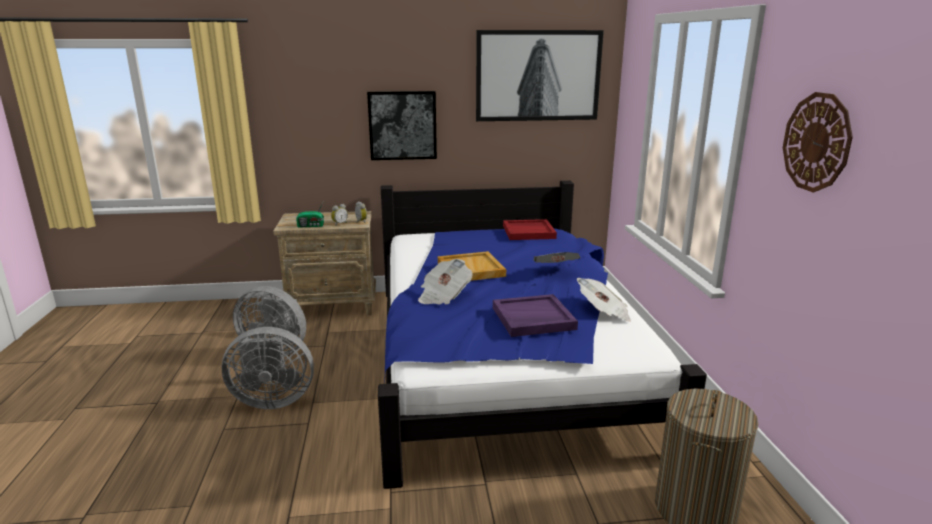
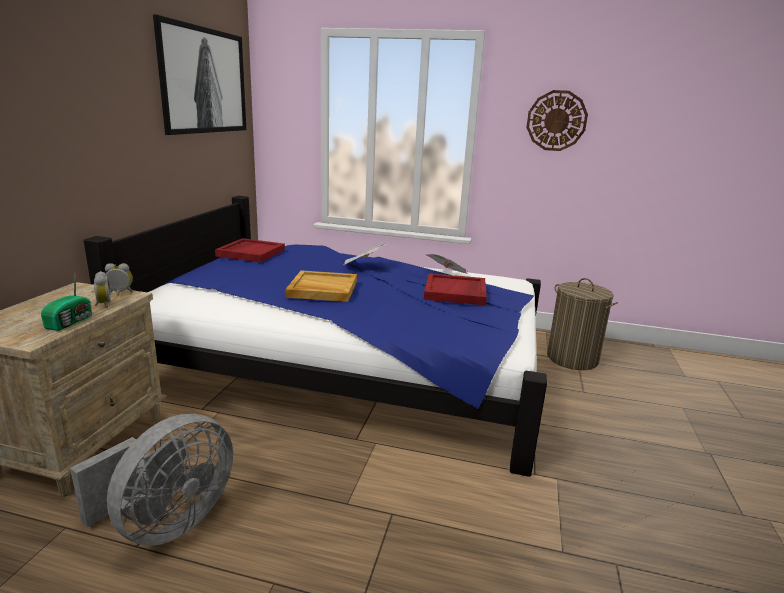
camera: 70 degrees left, 0 degrees up
grey fan [222,327,314,409] -> none
picture [367,91,437,160] -> none
newspaper [418,259,473,305] -> none
purple tray [493,294,578,337] -> red tray [424,273,487,305]

